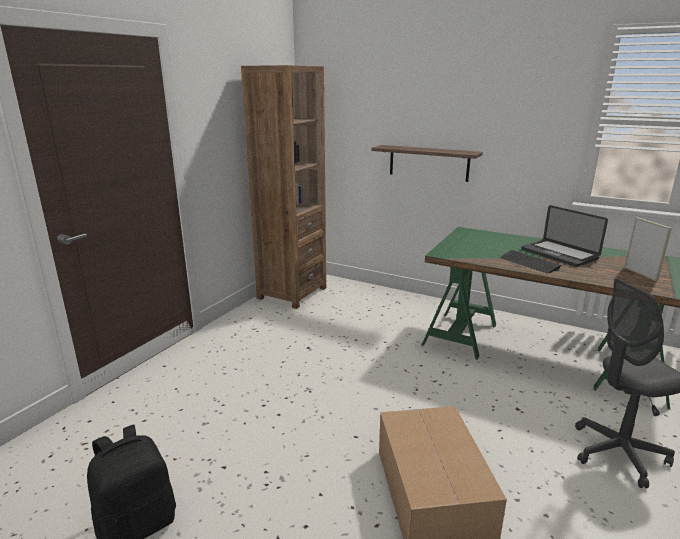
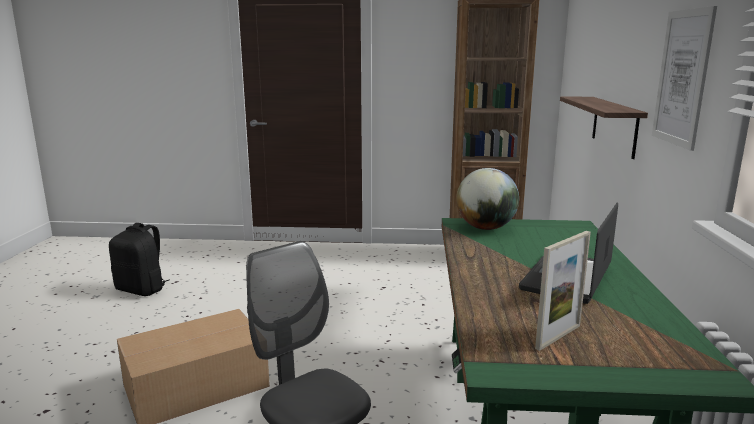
camera: 65 degrees right, 5 degrees down
keyboard [500,250,561,273] -> none
none -> globe [456,168,519,230]
none -> picture [652,6,717,151]

